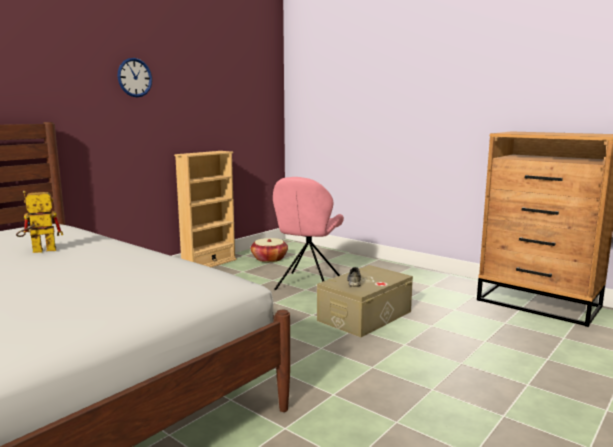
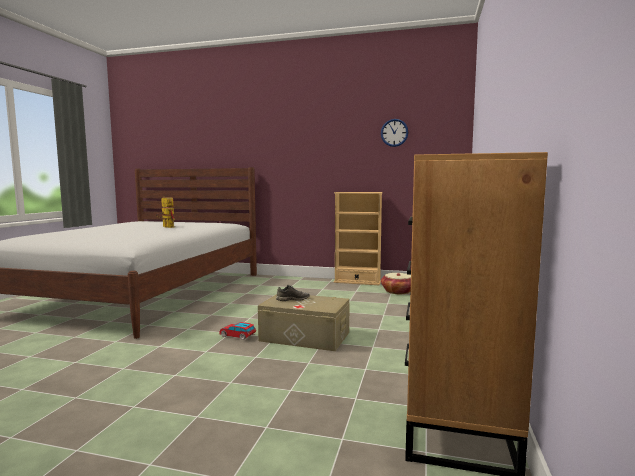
camera: 65 degrees right, 5 degrees down
wall clock [117,58,152,97] -> wall clock moved to [381,119,409,147]
pink chair [273,177,344,290] -> none
none -> toy car [220,322,256,340]

